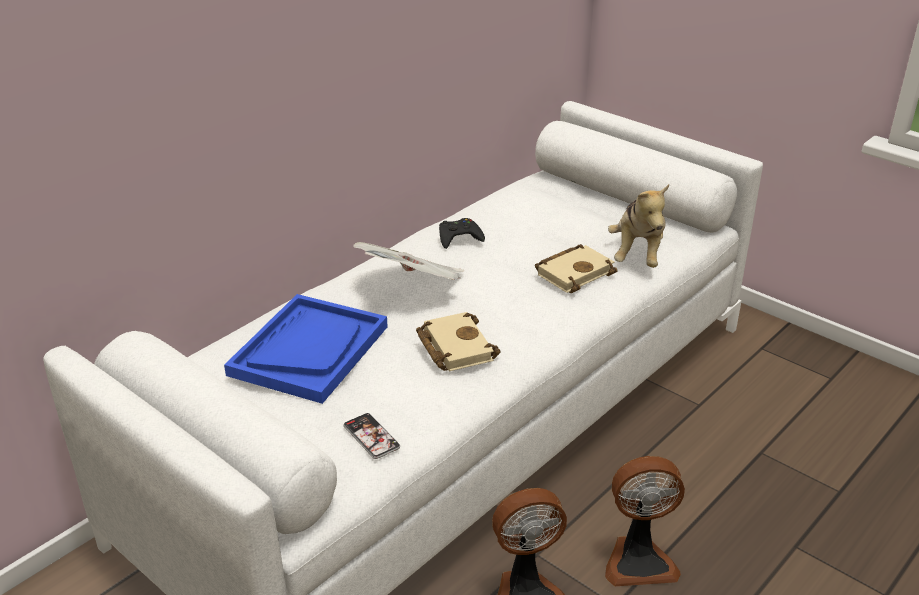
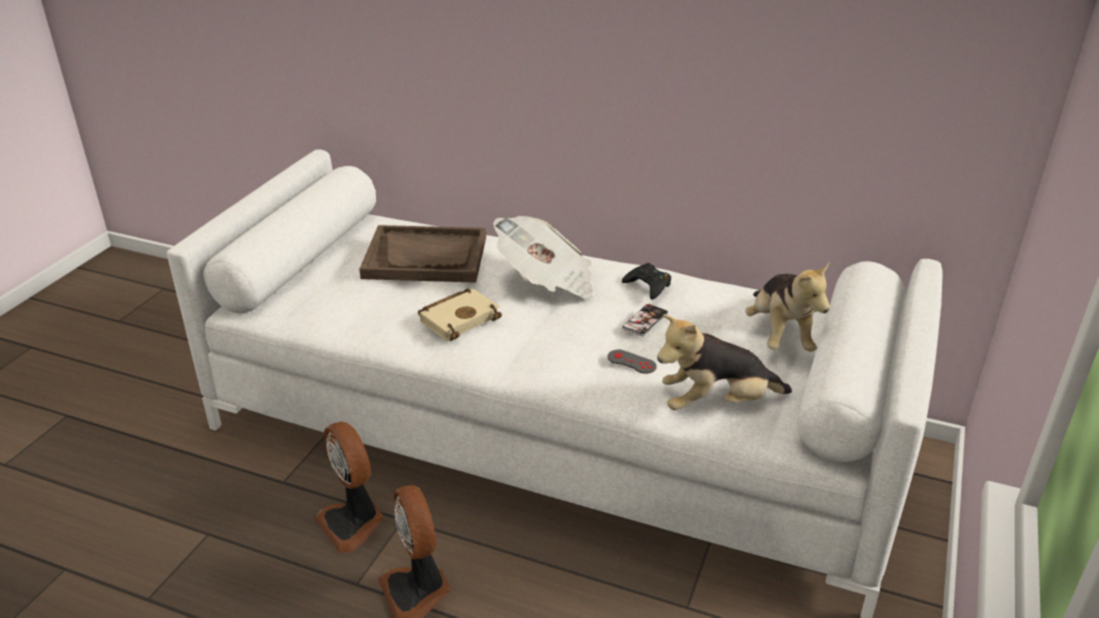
camera: 70 degrees right, 0 degrees up
blue tray [224,294,388,404] -> brown tray [359,225,486,283]
phone [344,413,400,459] -> phone moved to [622,304,668,336]
beige book [535,244,618,293] -> grey game controller [608,349,657,374]
none -> plush toy [745,261,830,352]

